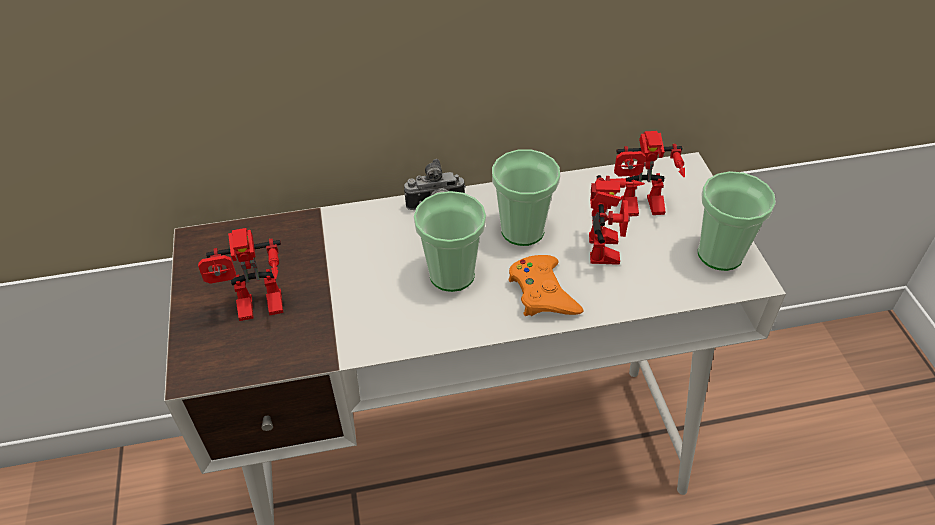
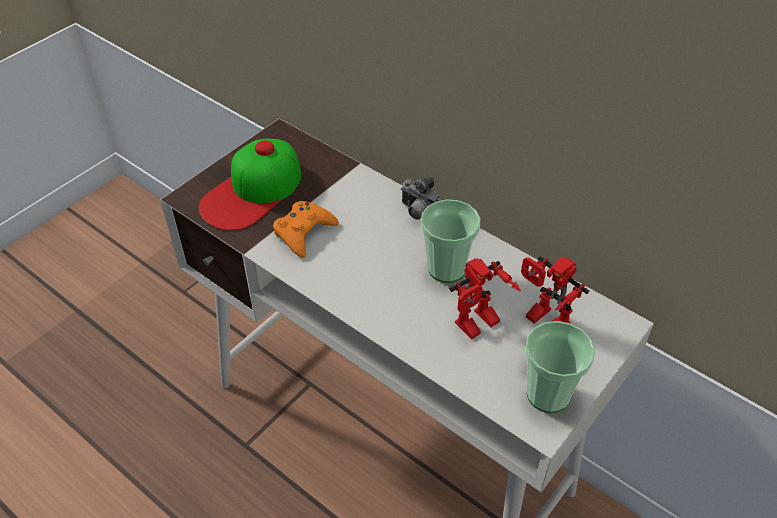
camera: 50 degrees right, 0 degrees up
toy robot [198,228,283,321] -> cap [199,139,301,230]
cup [414,191,486,292] -> none
orange game controller [508,255,583,316] -> orange game controller moved to [273,201,339,258]

